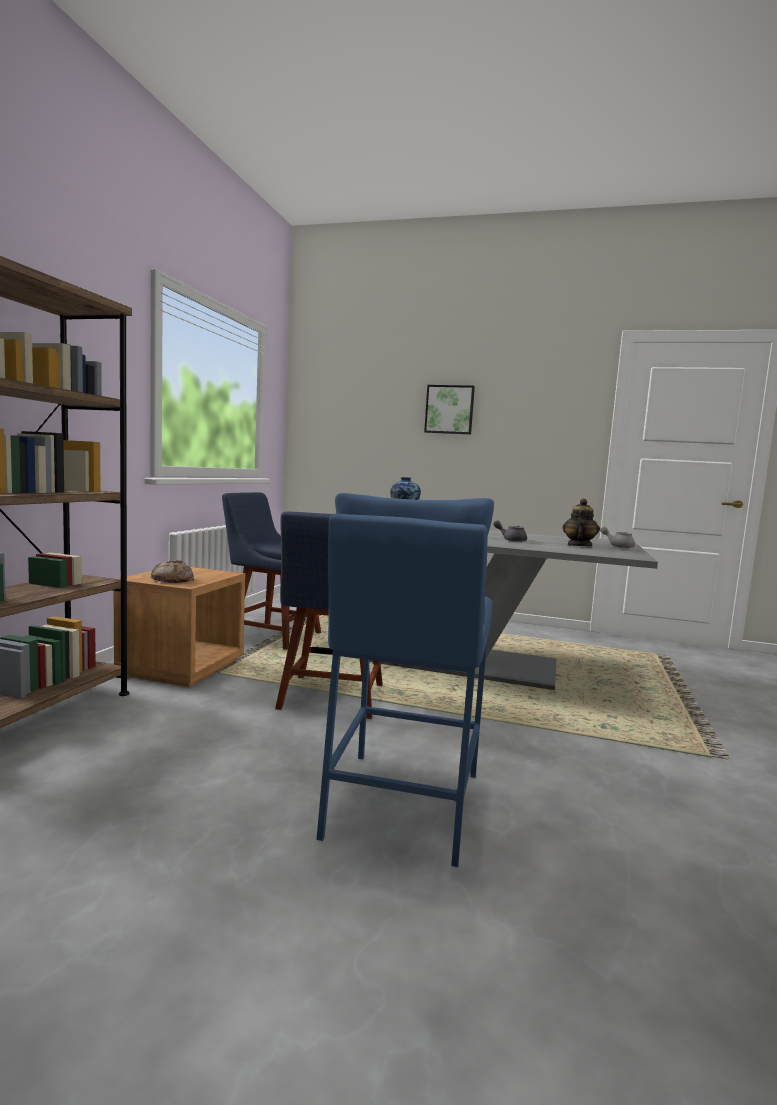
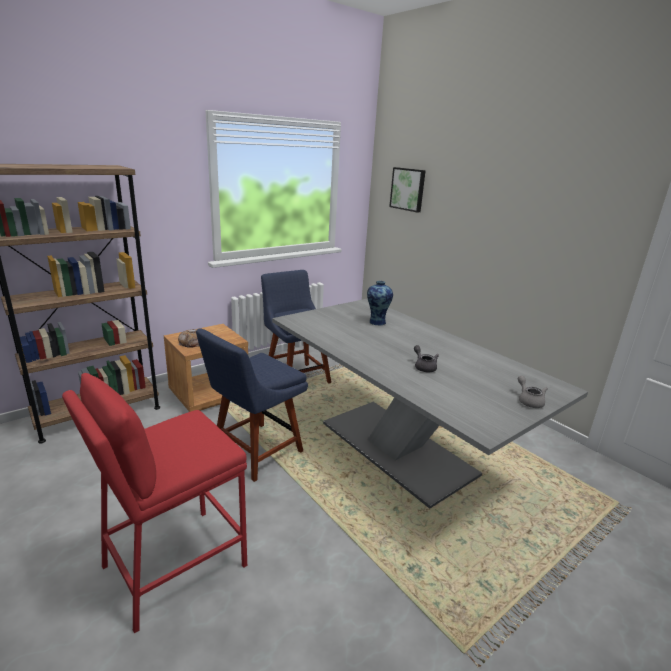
camera: 35 degrees right, 15 degrees up
blue stool [316,493,494,867] -> red stool [62,373,248,634]
picture [424,385,475,434] -> picture moved to [389,167,426,212]
teapot [563,498,600,546] -> none

